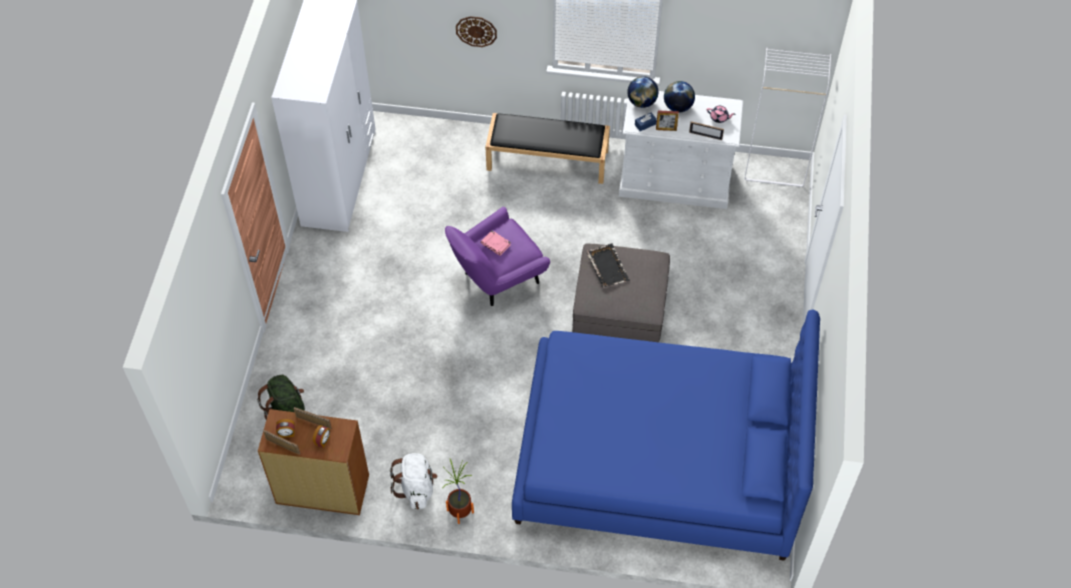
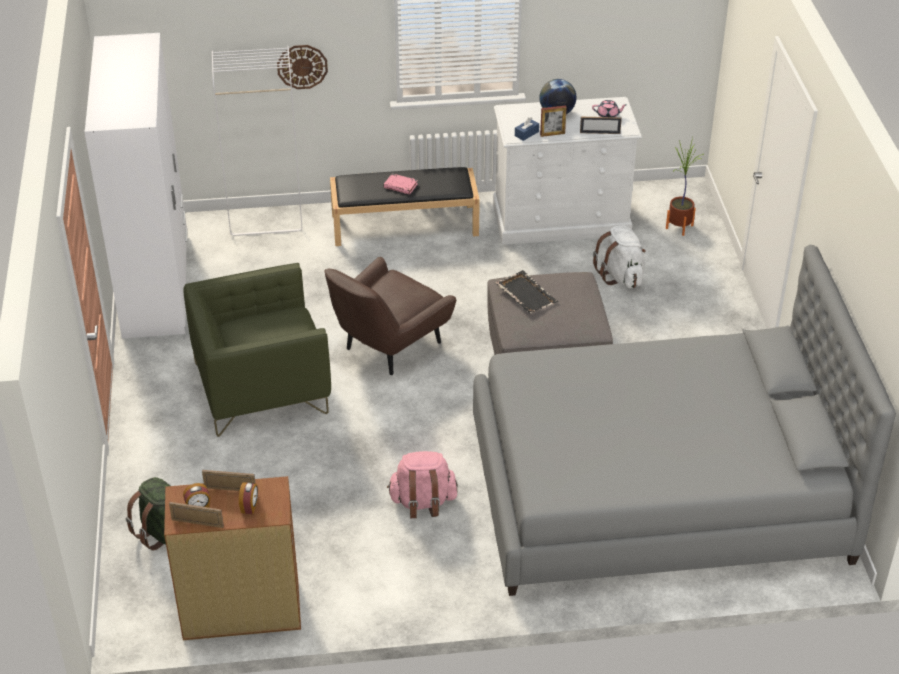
camera: 15 degrees left, 15 degrees down
white backpack [390,453,437,509] -> white backpack moved to [593,225,646,288]
potted plant [443,458,474,524] -> potted plant moved to [666,137,703,236]
purple armchair [445,207,550,306] -> brown armchair [324,257,457,375]
pink book [481,230,511,256] -> pink book moved to [383,174,418,195]
blue bed [512,309,820,560] -> grey bed [473,245,896,596]
globe [627,76,659,108] -> none
white clothes rack [745,47,831,187] -> white clothes rack moved to [211,46,302,236]
none -> green armchair [183,263,331,437]
none -> pink backpack [387,451,458,518]

